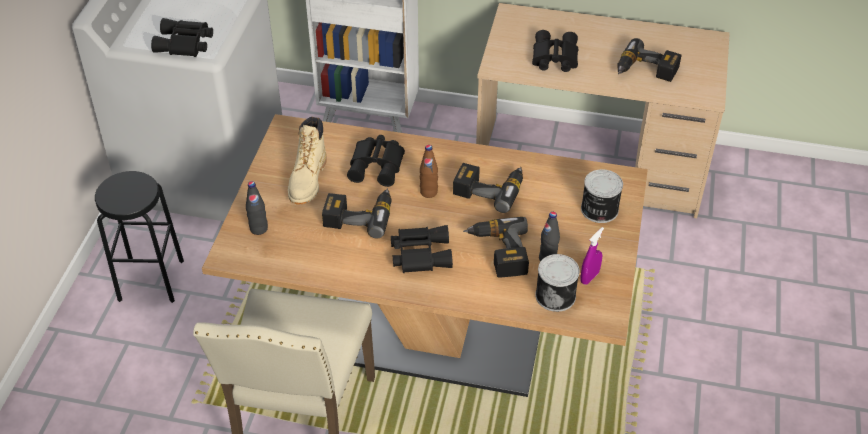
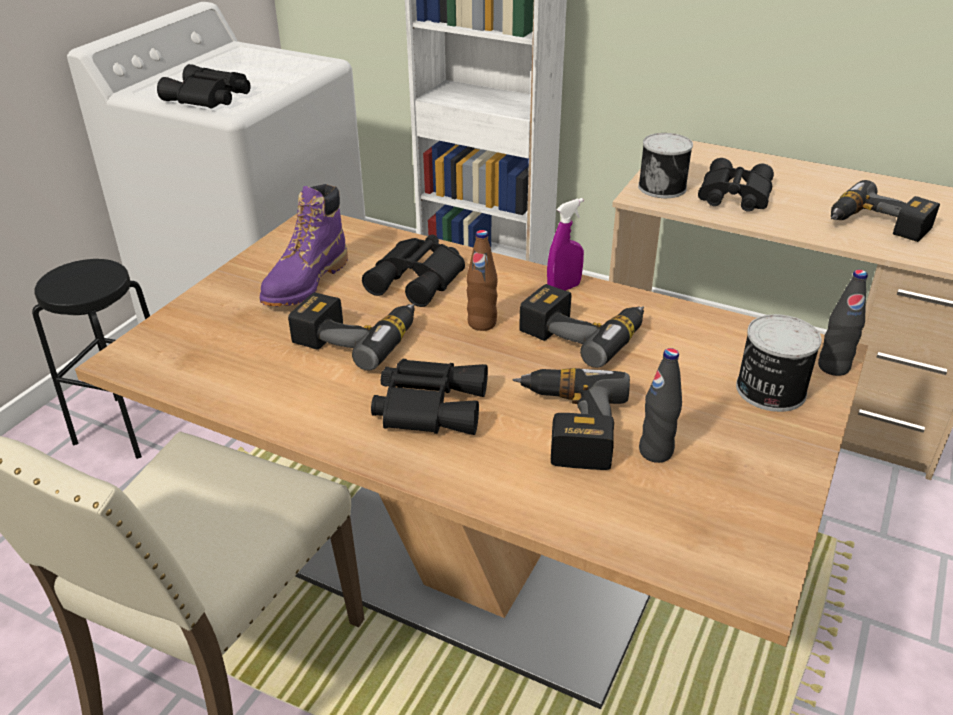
camera: 15 degrees right, 10 degrees down
black bottle [246,181,268,235] -> black bottle moved to [818,270,868,376]
beige boot [288,117,327,205] -> purple boot [260,184,348,306]
can [535,254,580,312] -> can moved to [638,133,693,198]
purple spray bottle [580,227,604,285] -> purple spray bottle moved to [547,198,584,291]

